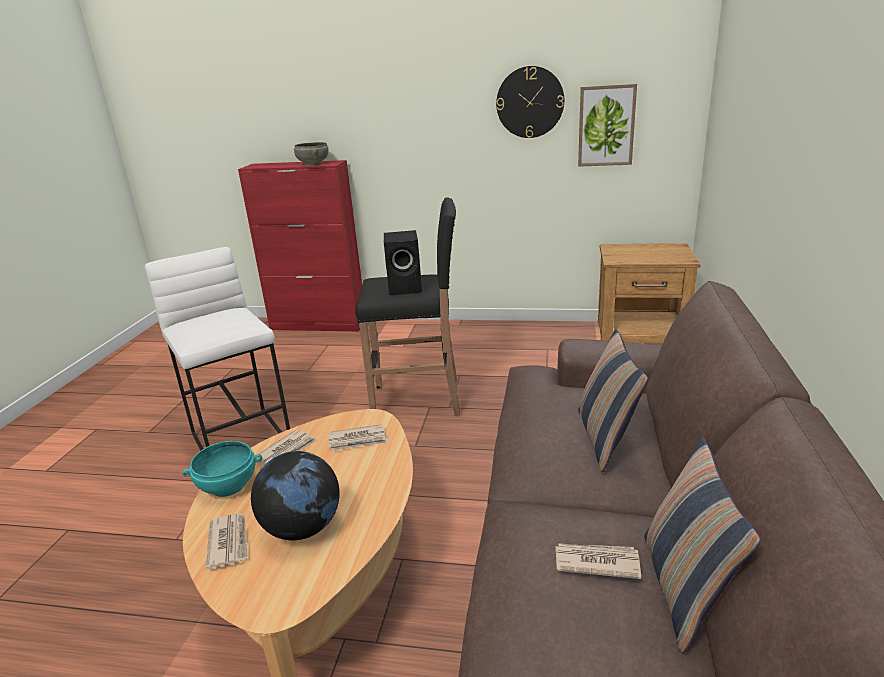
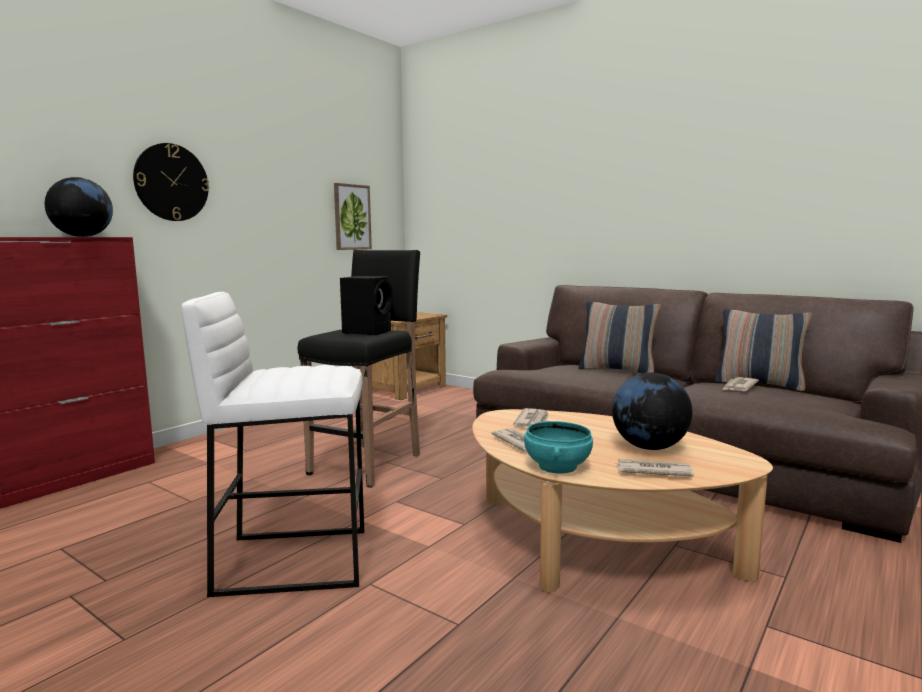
camera: 65 degrees left, 15 degrees down
grey bowl [294,142,329,166] -> globe [45,177,113,237]
wall clock [496,66,564,138] -> wall clock moved to [133,143,209,221]

